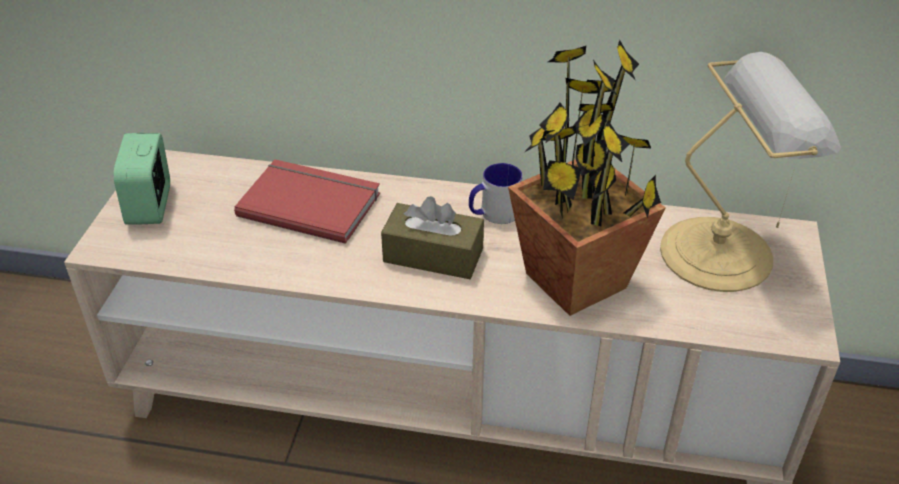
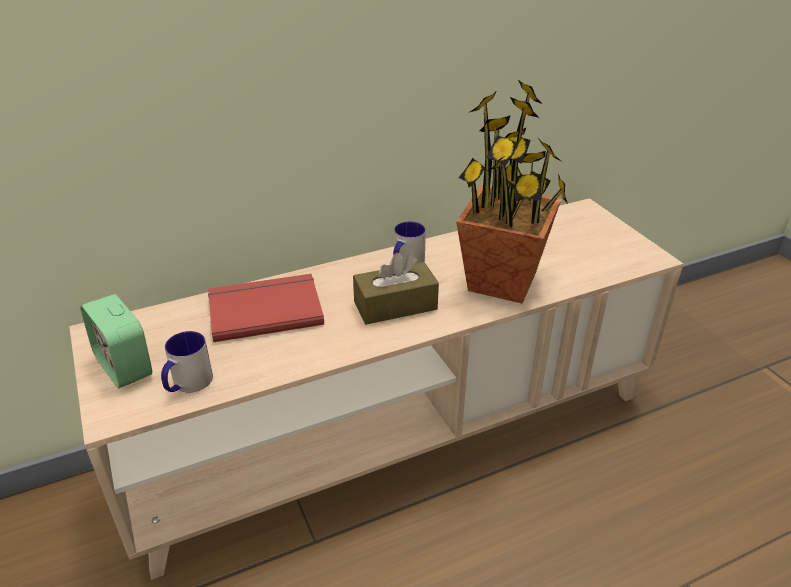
camera: 35 degrees left, 5 degrees down
table lamp [660,52,841,292] -> none
none -> mug [161,331,213,393]

